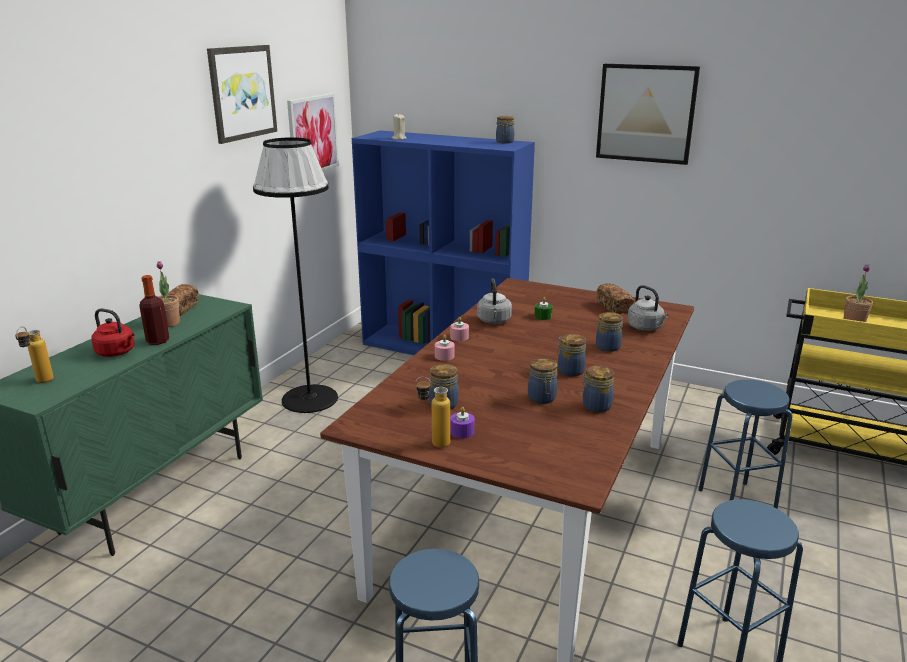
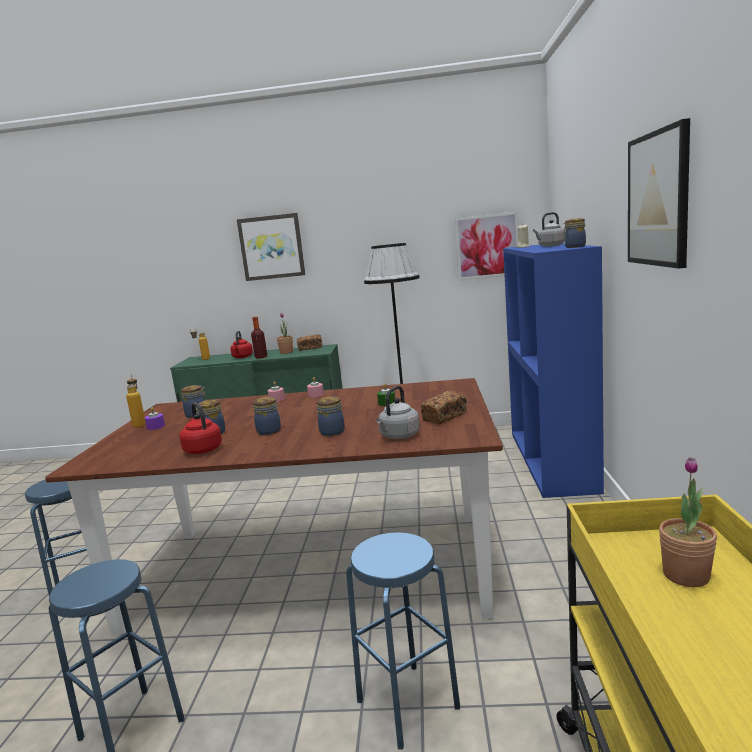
camera: 70 degrees right, 10 degrees down
picture [207,45,277,144] -> picture moved to [237,213,305,281]
grey kettle [477,279,512,324] -> grey kettle moved to [533,212,565,247]
jar [581,366,614,413] -> red kettle [179,403,222,454]

